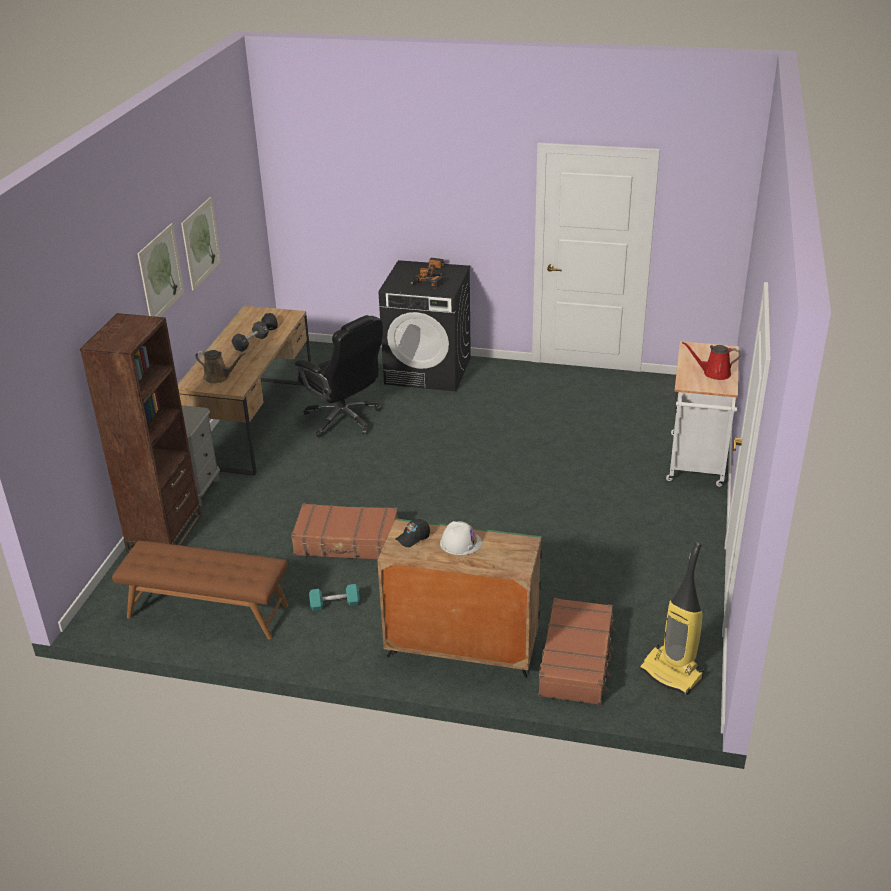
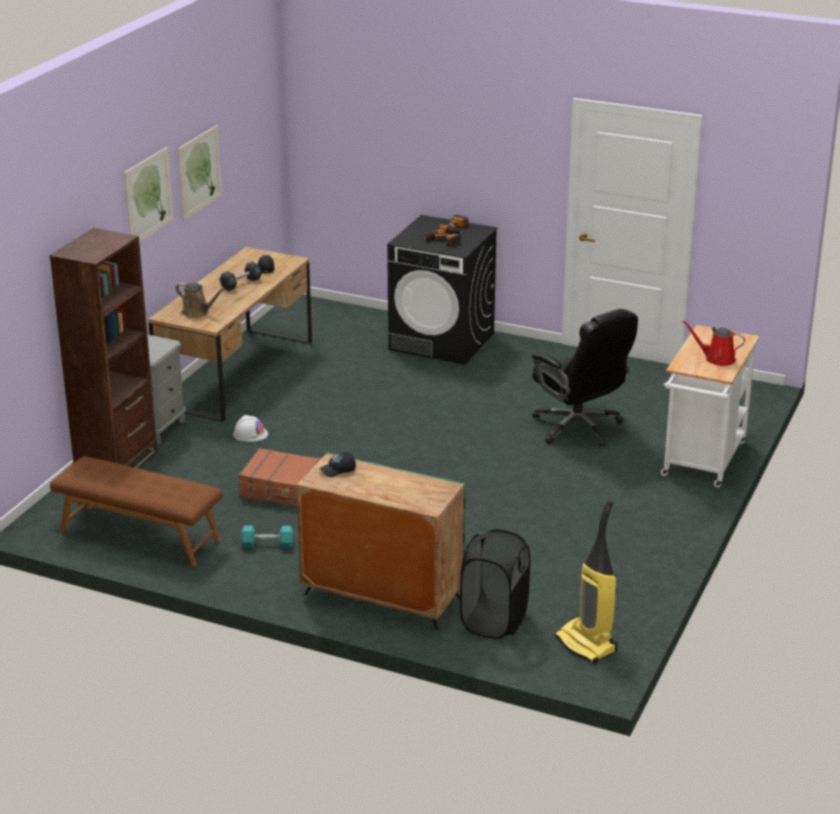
camera: 10 degrees right, 5 degrees down
black office chair [295,315,383,438] -> black office chair moved to [532,309,638,447]
white hard hat [440,521,482,555] -> white hard hat moved to [233,415,268,442]
brown suitcase [538,598,616,705] -> black laundry basket [460,529,530,639]

